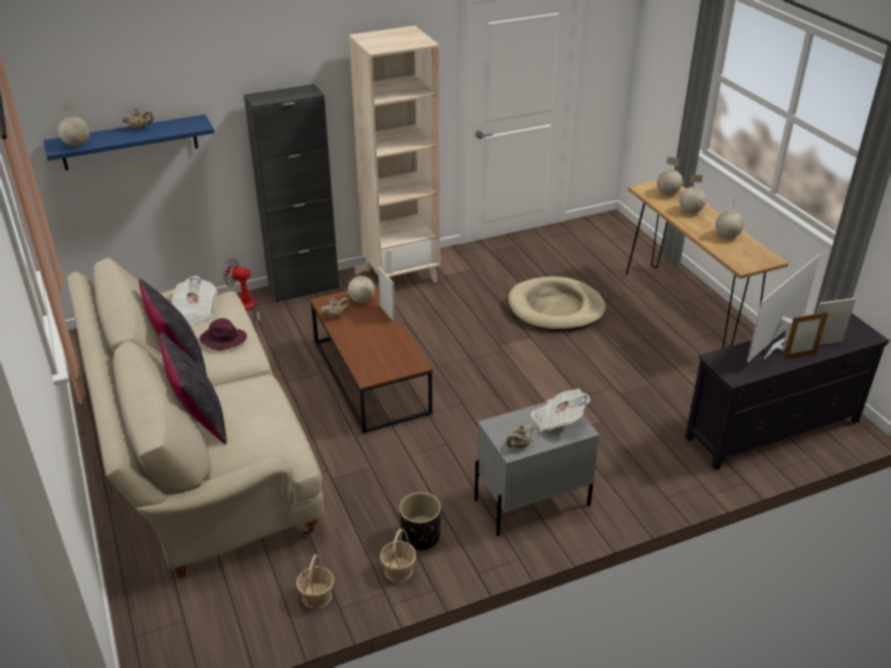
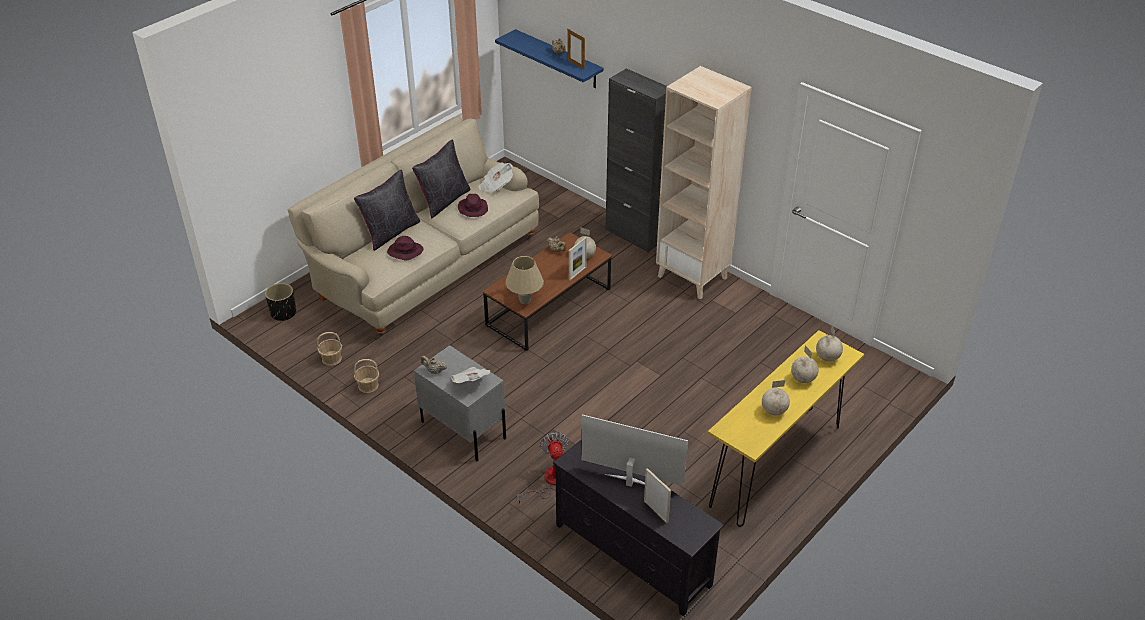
camera: 65 degrees right, 5 degrees up
globe [58,100,90,146] -> none
fan [223,258,263,328] -> fan moved to [517,432,569,504]
black planter [399,492,441,551] -> black planter moved to [265,283,296,322]
beige dog bed [508,276,606,331] -> none
brown console table [625,181,788,349] -> yellow console table [708,330,864,527]
picture frame [783,312,828,360] -> picture frame moved to [567,29,585,70]
none -> purple hat [387,236,423,261]
none -> beige table lamp [505,256,544,304]

